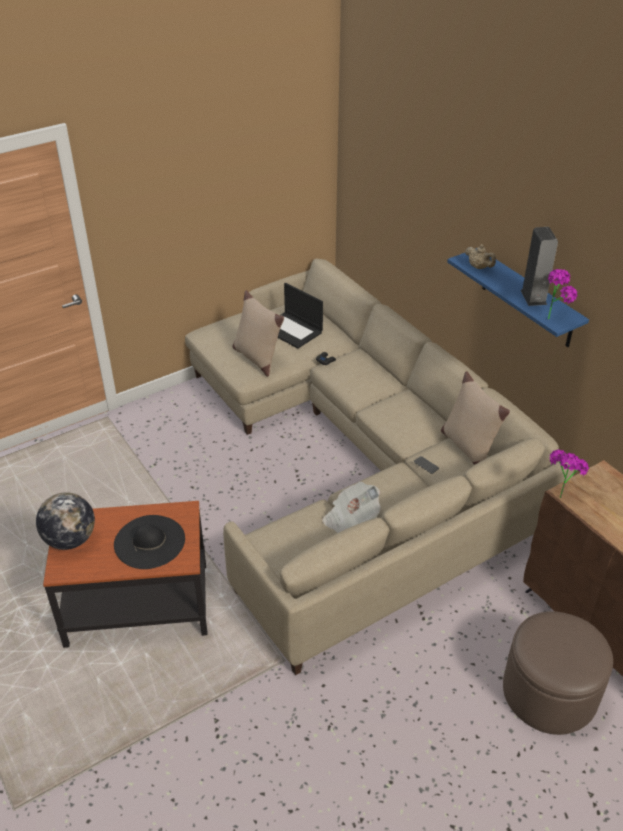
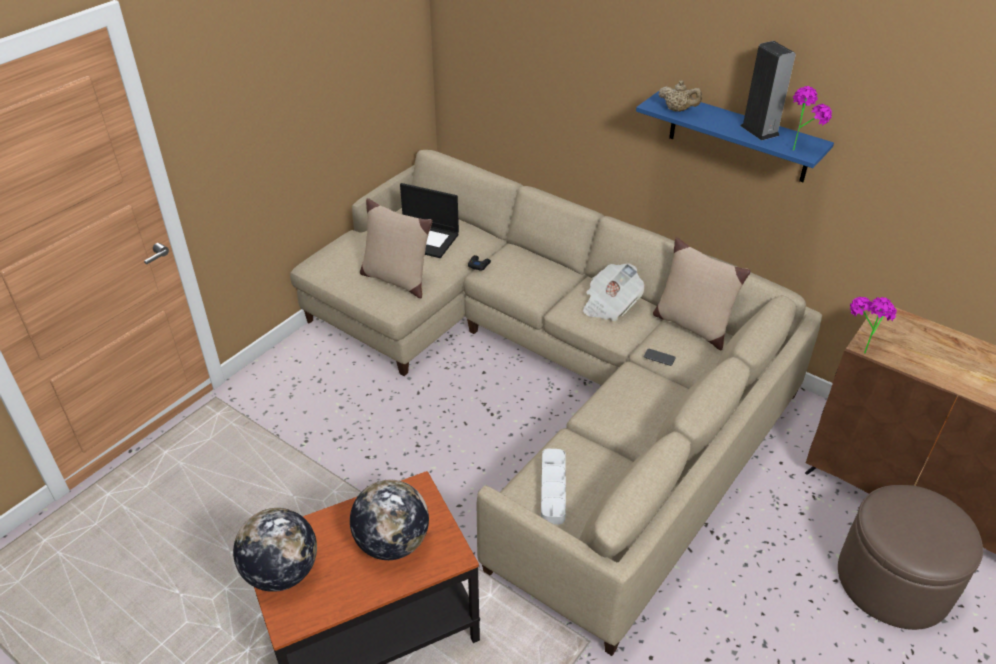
camera: 20 degrees left, 0 degrees up
black hat [114,515,185,569] -> globe [350,480,429,560]
newspaper [322,482,381,533] -> newspaper moved to [583,264,644,321]
none -> grey tray [541,448,566,524]

